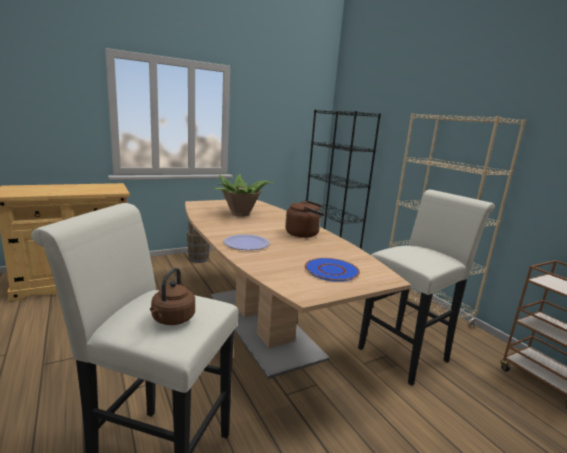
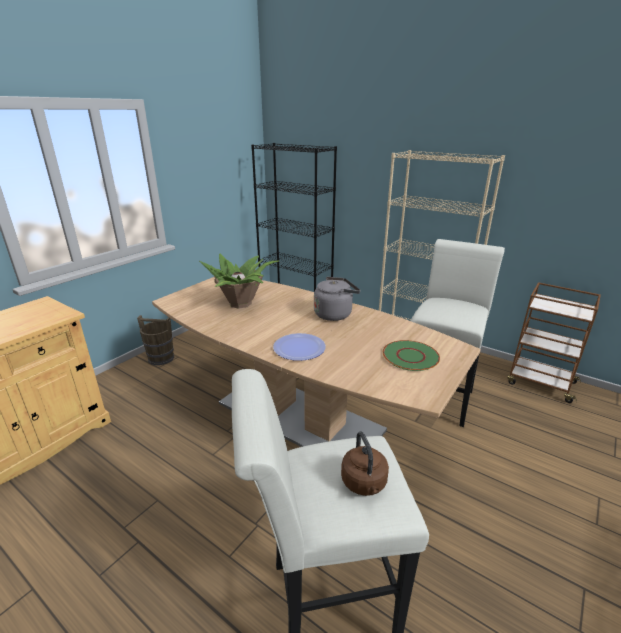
camera: 25 degrees left, 10 degrees up
brown kettle [285,200,325,238] -> grey kettle [314,277,361,321]
blue plate [305,258,360,282] -> green plate [383,340,440,371]

